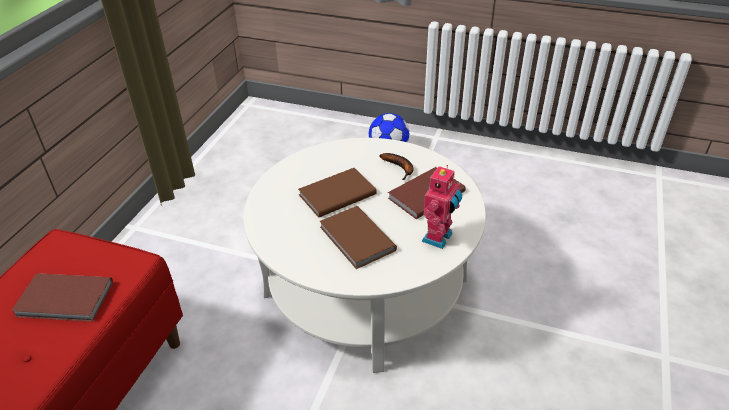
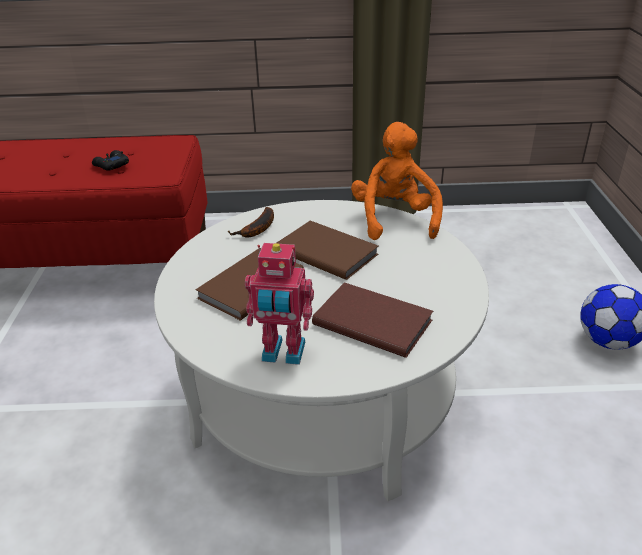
camera: 70 degrees right, 5 degrees down
brown book [11,273,113,322] -> black game controller [92,150,129,171]
banana [379,153,413,180] -> banana moved to [227,207,274,238]
none -> orange plush toy [351,122,443,240]

